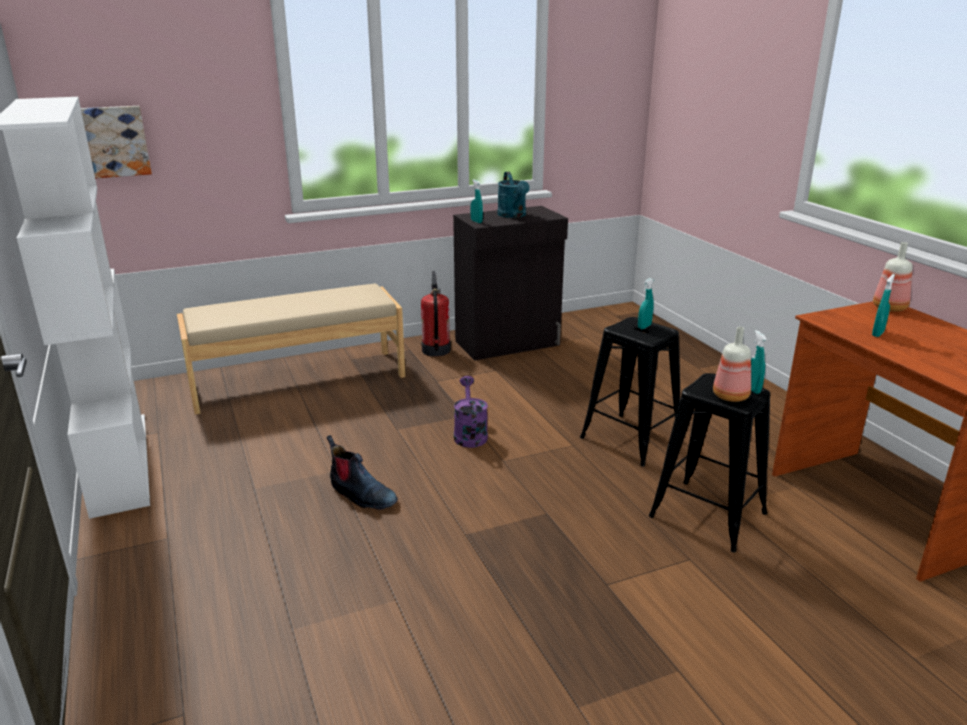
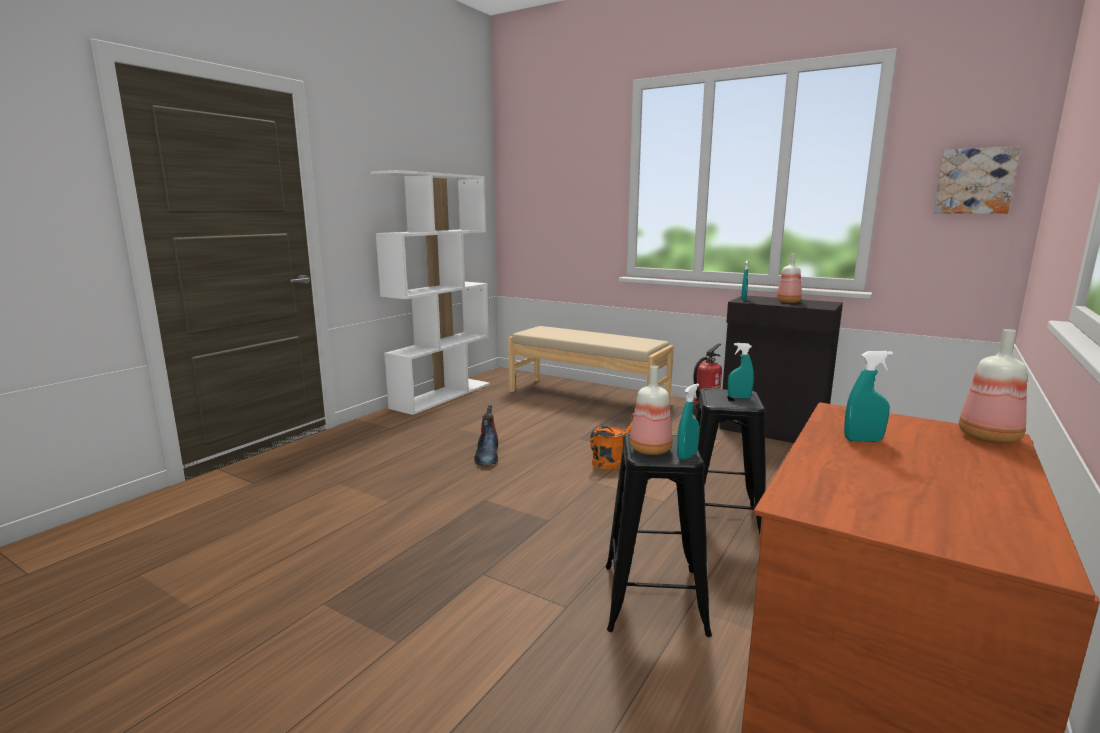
camera: 55 degrees right, 10 degrees down
picture [81,106,152,178] -> picture moved to [934,147,1021,214]
purple watering can [454,376,488,448] -> orange watering can [590,413,634,469]
turquoise watering can [497,172,530,218] -> bottle [777,253,802,303]

